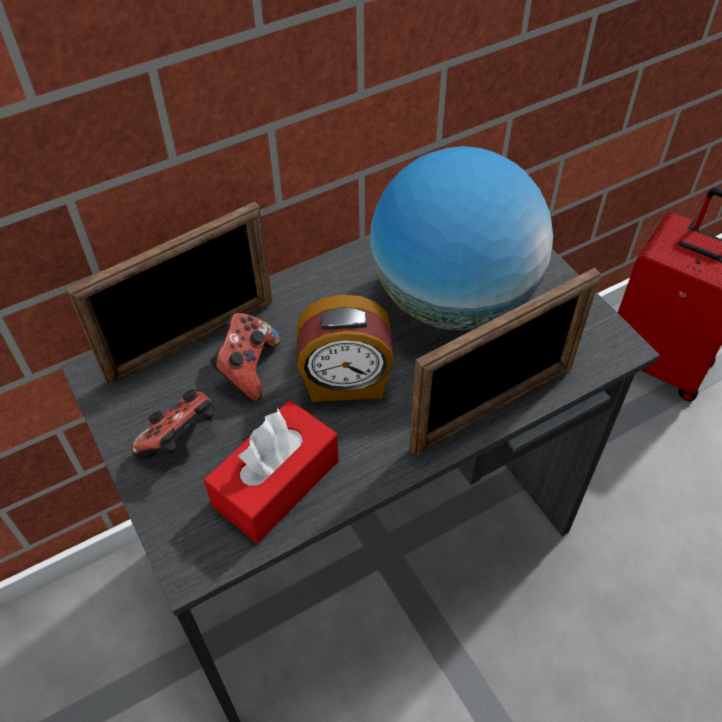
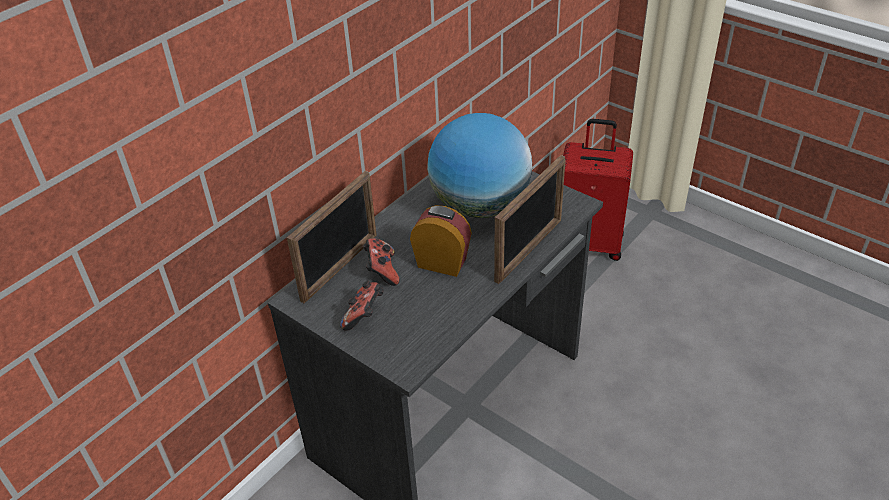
camera: 20 degrees left, 10 degrees down
red tissue box [204,400,339,543] -> none
alarm clock [297,294,394,402] -> alarm clock turned 135 degrees counterclockwise [410,205,472,277]

